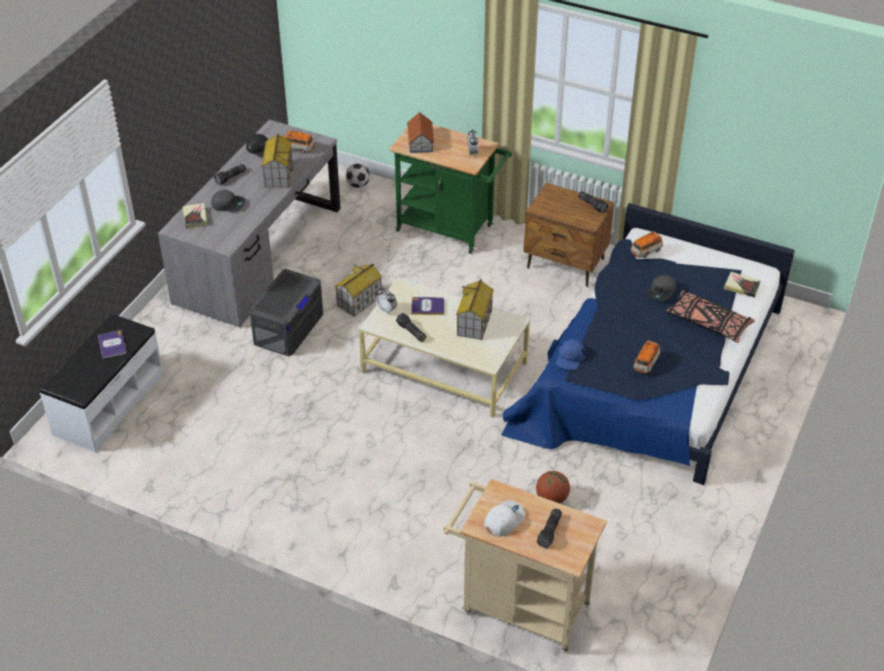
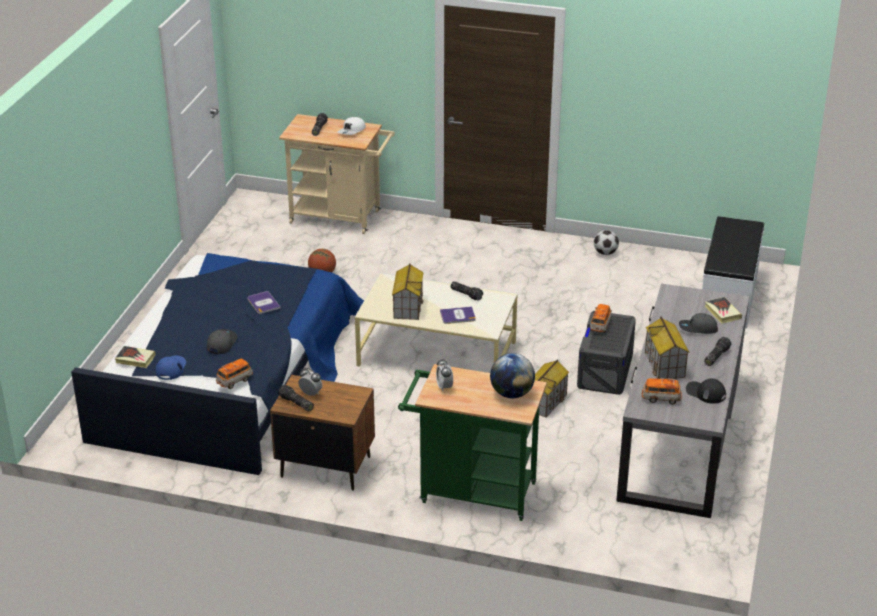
camera: 170 degrees right, 10 degrees down
book [98,330,127,359] -> book moved to [247,291,280,314]
football [346,163,370,188] -> football moved to [594,230,619,255]
alarm clock [376,288,397,314] -> alarm clock moved to [298,368,322,396]
toy house [407,112,435,153] -> globe [490,353,535,398]
blue cap [556,339,585,370] -> blue cap moved to [156,356,186,380]
toy car [633,340,660,374] -> toy car moved to [590,304,612,333]
black pillow [667,290,755,343] -> none

